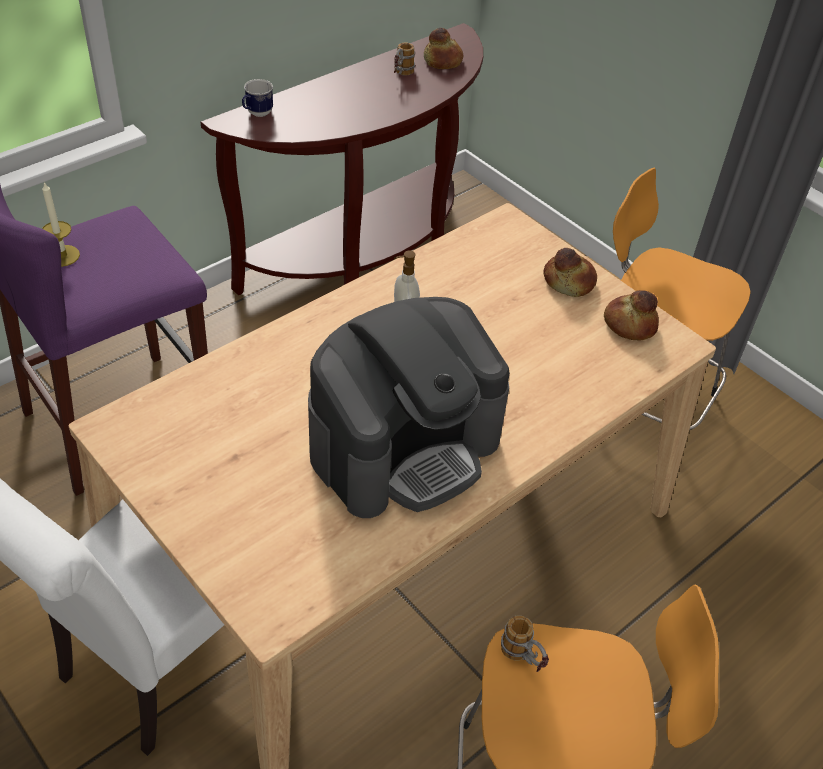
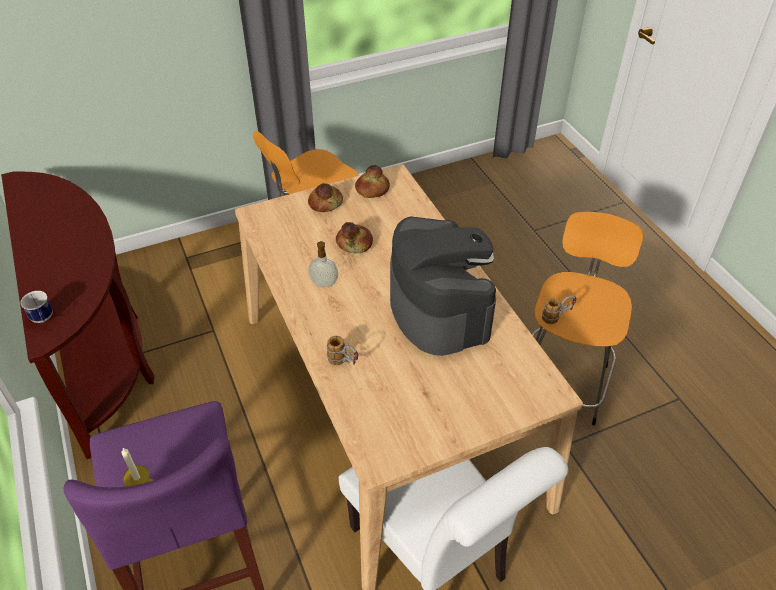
camera: 70 degrees left, 0 degrees up
mug [394,42,415,75] -> mug moved to [327,336,358,365]
bread [424,28,463,69] -> bread moved to [336,222,373,253]

